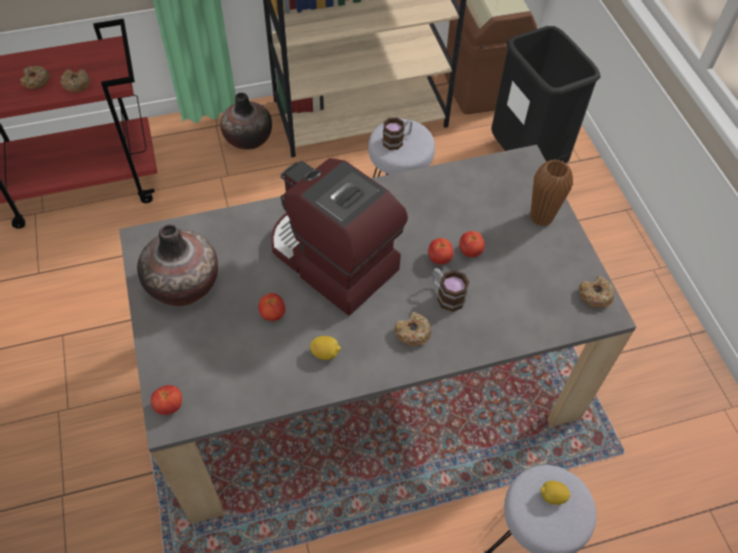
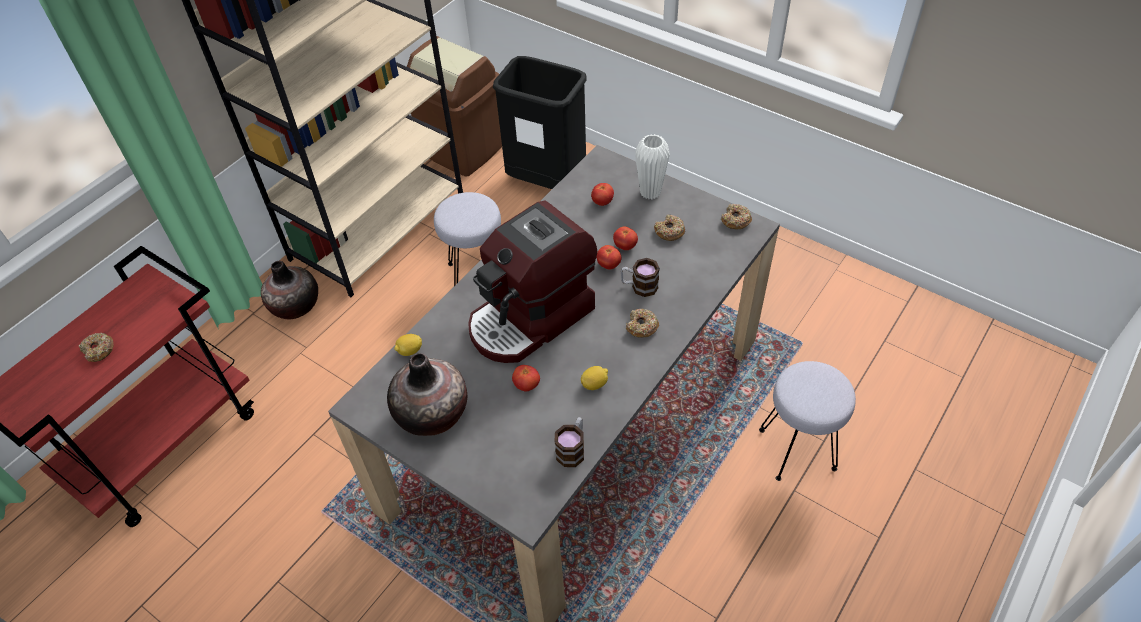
camera: 35 degrees left, 5 degrees down
donut [61,69,90,92] -> donut moved to [654,214,685,241]
tomato [151,385,182,415] -> tomato moved to [591,183,614,206]
coffee machine [271,158,408,315] -> coffee machine turned 45 degrees counterclockwise [468,200,597,363]
mug [383,118,412,150] -> mug moved to [554,417,584,467]
brown vase [530,159,573,226] -> white vase [635,134,670,199]
lemon [540,481,570,505] -> lemon moved to [394,334,422,356]

